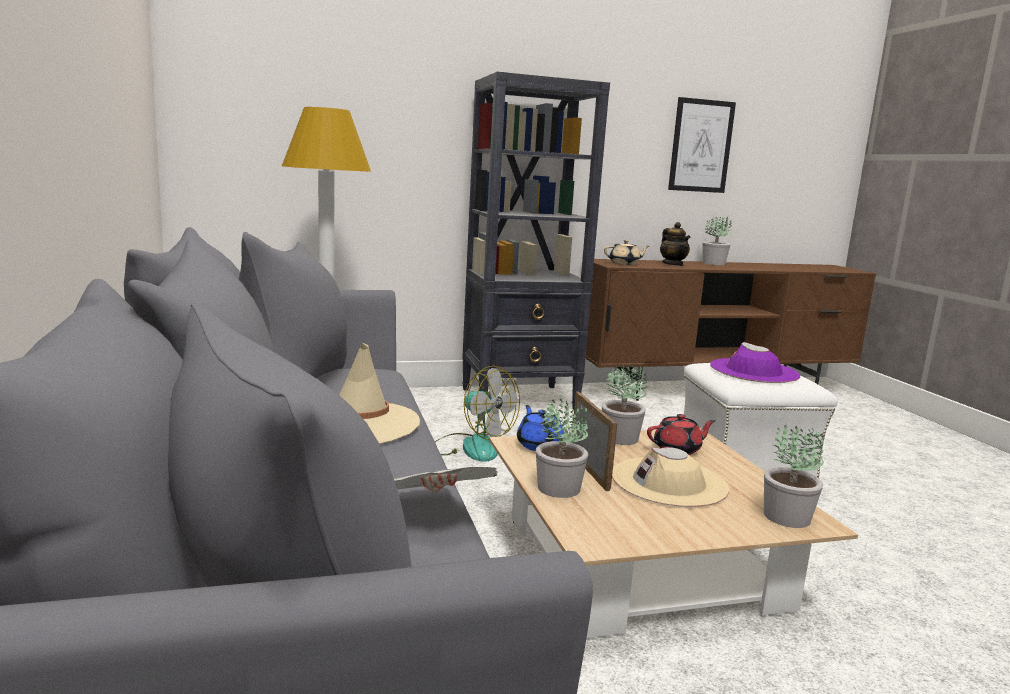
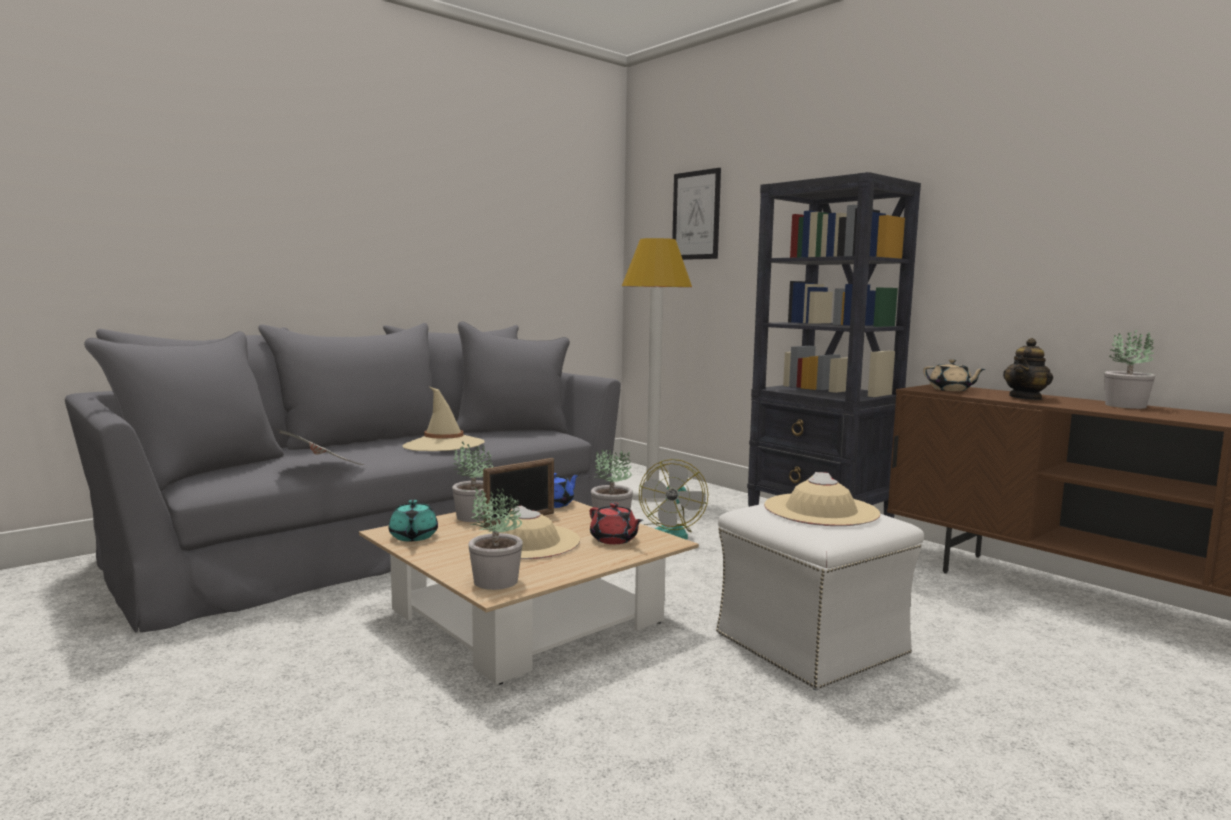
camera: 65 degrees right, 5 degrees down
picture [668,97,736,193] -> picture moved to [672,168,721,260]
purple hat [710,342,800,383] -> beige hat [764,472,880,526]
none -> turquoise teapot [389,500,438,541]

